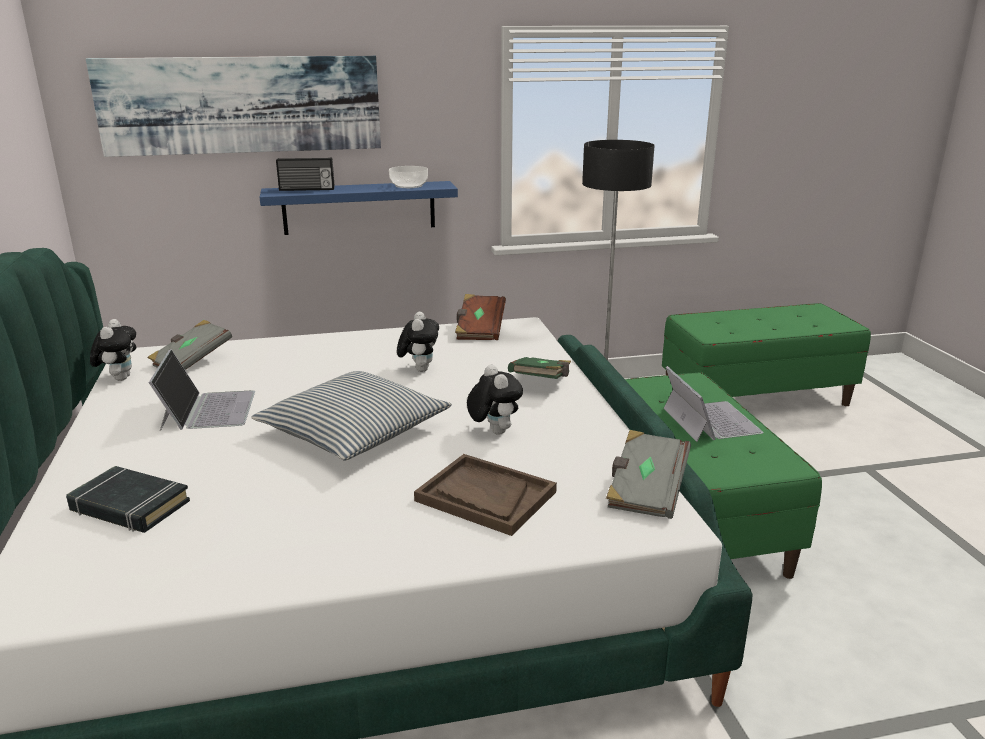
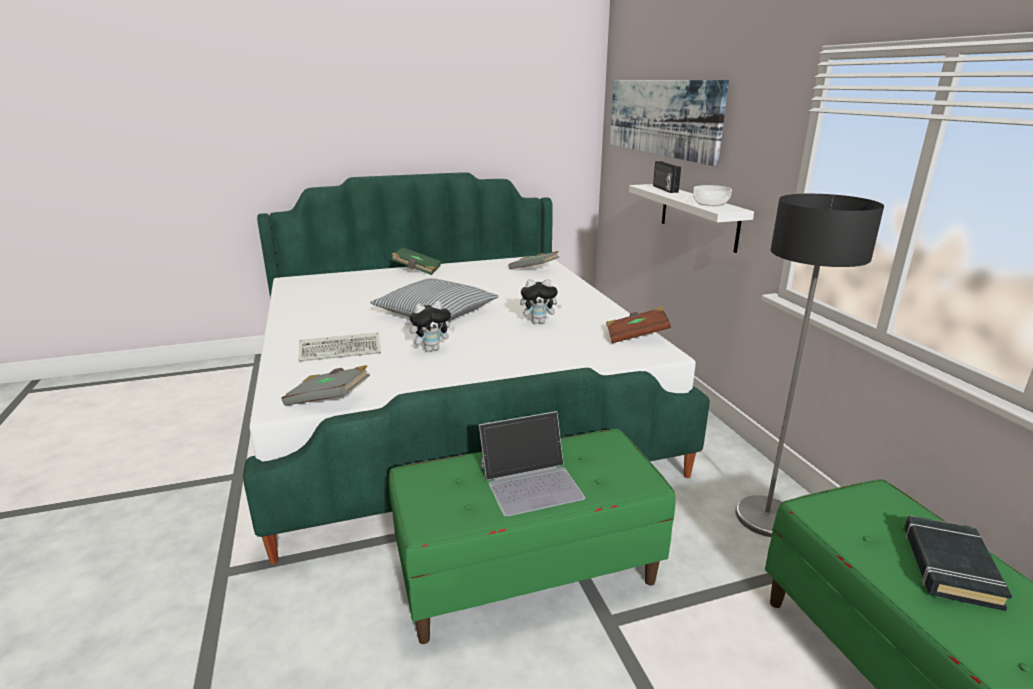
camera: 85 degrees right, 0 degrees up
black book [66,466,190,533] -> black book moved to [904,516,1012,611]
plush toy [90,319,136,381] -> none
laptop [149,349,255,431] -> none
blue shelf [260,181,458,235] -> white shelf [629,184,754,253]
brown tray [414,454,557,536] -> keyboard [299,332,381,361]
green book [508,357,571,379] -> green book moved to [391,247,441,275]

